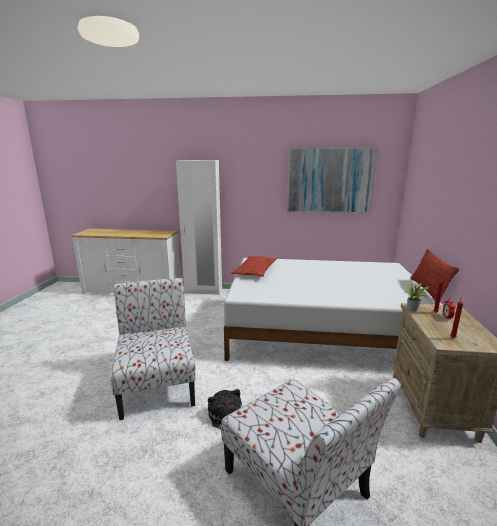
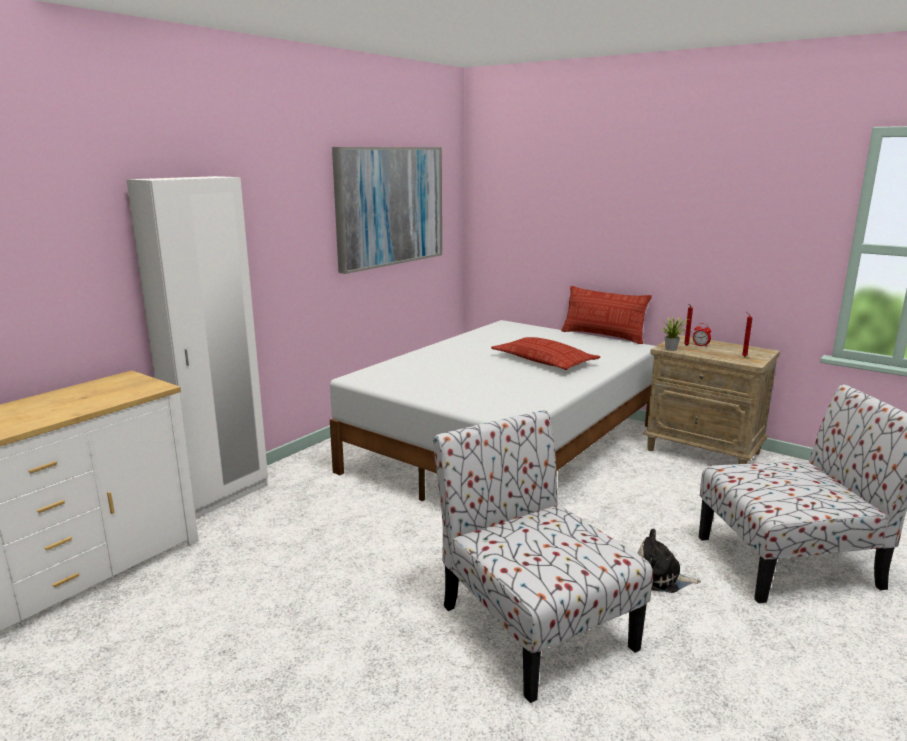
camera: 60 degrees left, 0 degrees up
chair [110,278,196,420] -> chair turned 45 degrees clockwise [433,410,653,703]
pillow [231,256,277,277] -> pillow moved to [491,337,600,370]

